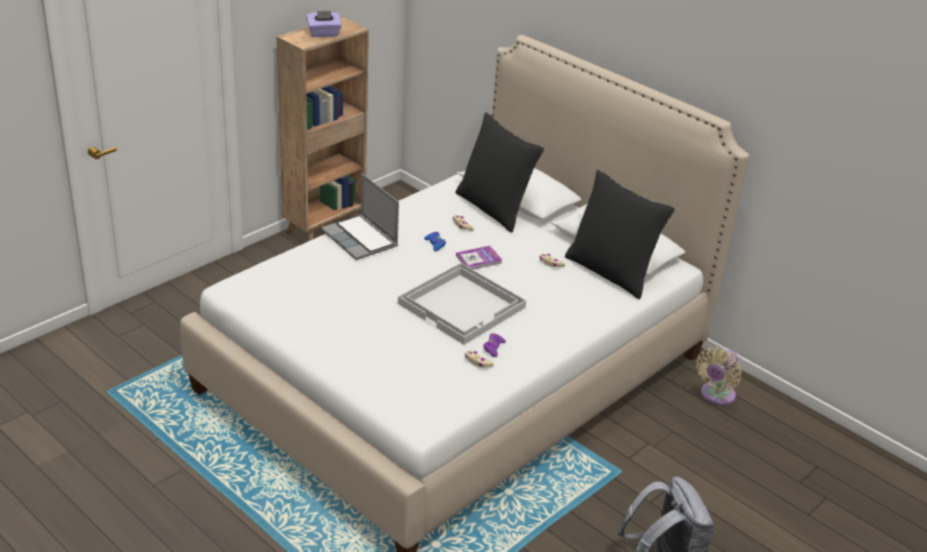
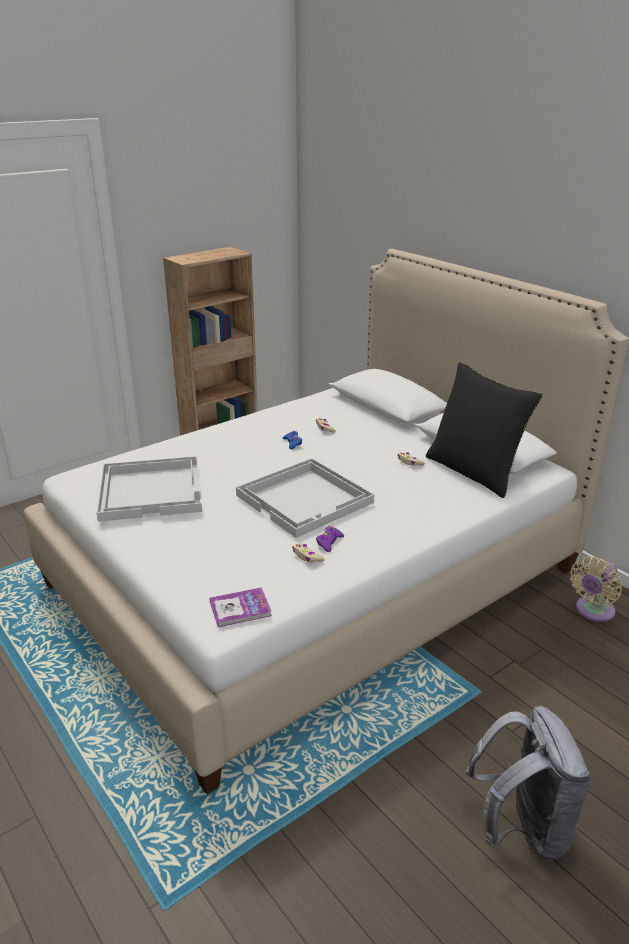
camera: 10 degrees right, 5 degrees down
purple tissue box [306,11,342,37] -> none
laptop [321,173,399,260] -> none
black pillow [455,112,544,233] -> none
book [456,246,502,270] -> book moved to [209,587,272,627]
none -> white tray [96,456,202,522]

